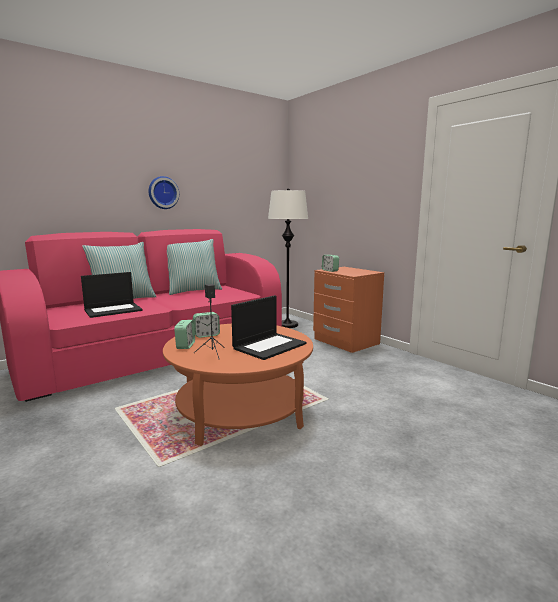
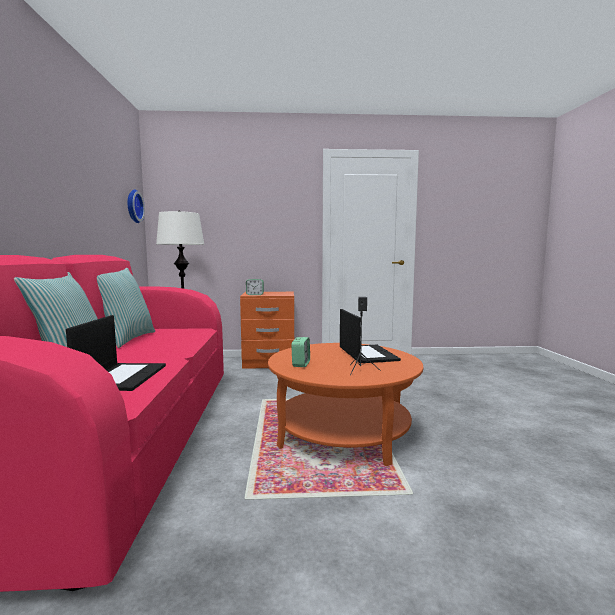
camera: 55 degrees left, 5 degrees down
wall clock [149,176,179,209] -> wall clock moved to [128,189,145,223]
alarm clock [174,320,195,349] -> none

